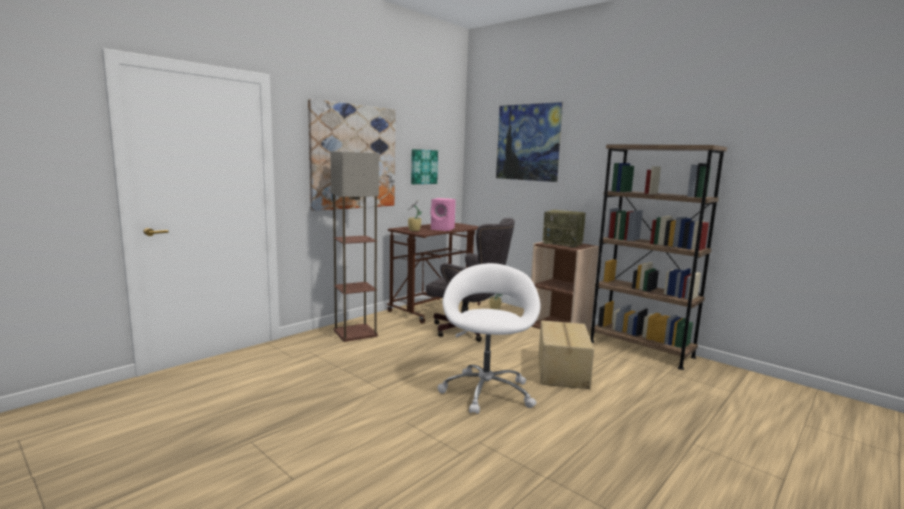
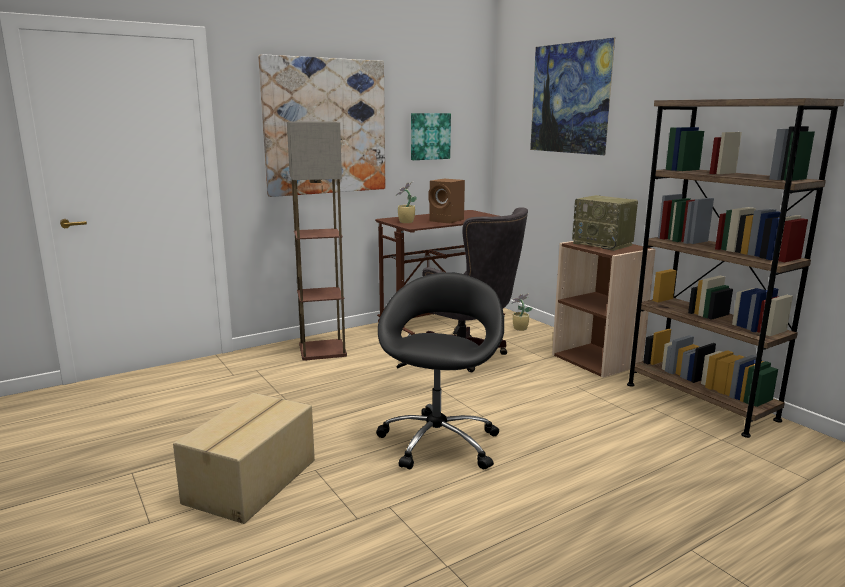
camera: 15 degrees right, 5 degrees up
pink speaker [431,198,456,231] -> brown speaker [429,179,465,223]
white office chair [438,263,541,414] -> black office chair [376,272,504,469]
cardboard box [538,320,594,389] -> cardboard box moved to [173,393,315,524]

